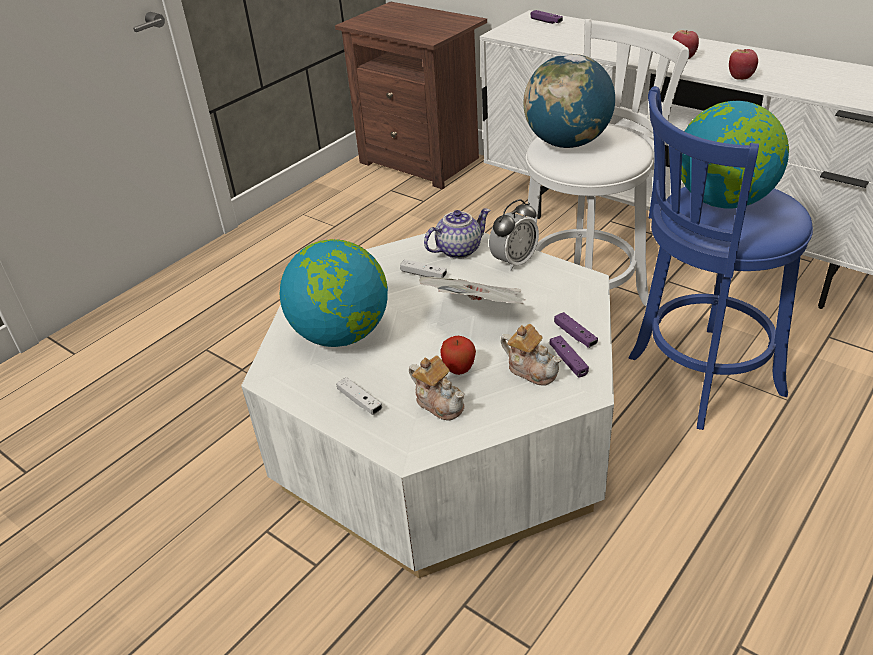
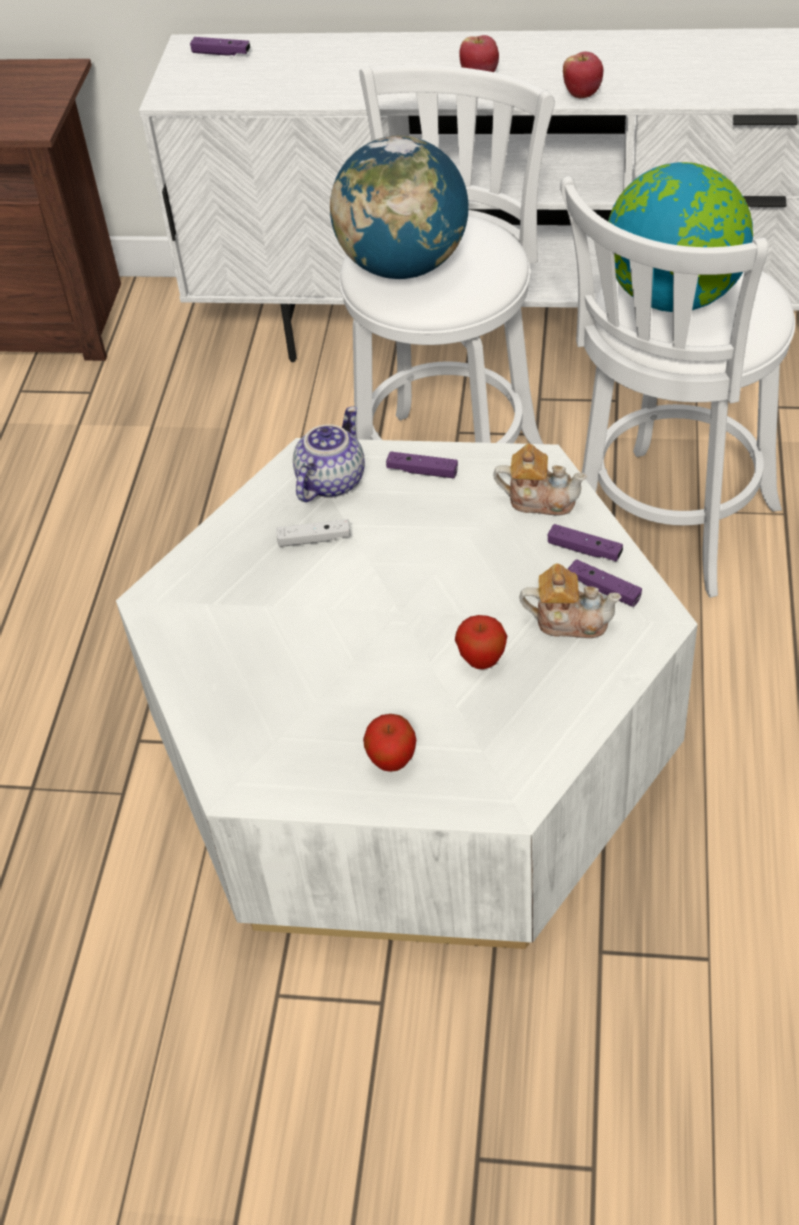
camera: 30 degrees left, 10 degrees up
globe [280,239,388,347] -> none
white game controller [337,377,383,415] -> apple [363,714,416,772]
teapot [409,356,464,420] -> teapot moved to [493,444,587,516]
newspaper [419,277,525,305] -> none
alarm clock [489,199,539,271] -> purple game controller [386,451,458,478]
blue stool [628,86,813,430] -> white stool [560,176,795,598]

